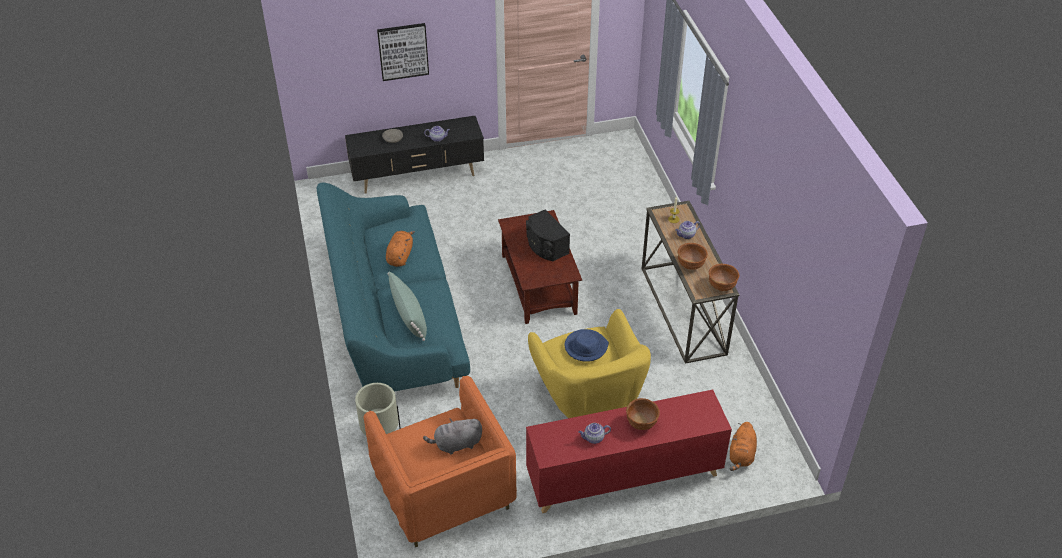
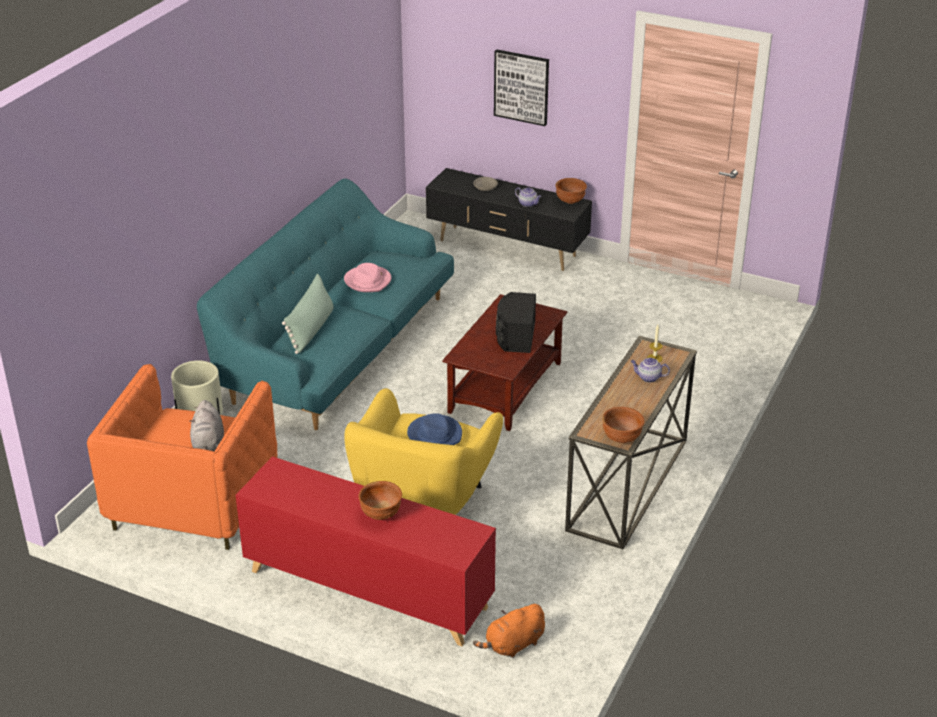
camera: 40 degrees right, 10 degrees down
orange plush toy [386,231,415,267] -> pink hat [344,263,391,292]
grey plush toy [423,418,482,454] -> grey plush toy turned 120 degrees counterclockwise [189,400,224,452]
teapot [578,423,611,444] -> none
brown bowl [678,243,708,270] -> brown bowl moved to [555,178,587,204]

